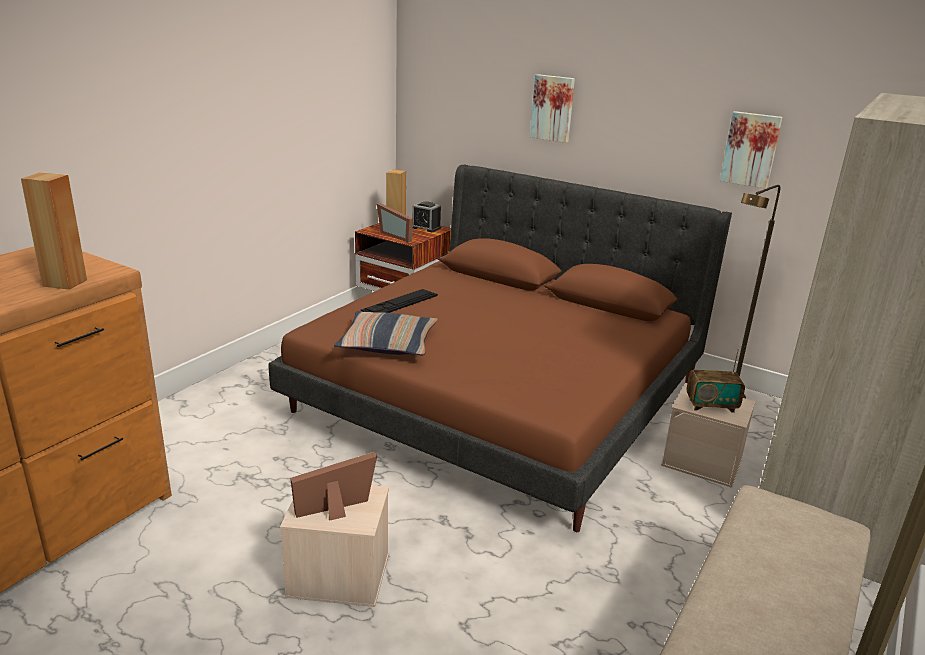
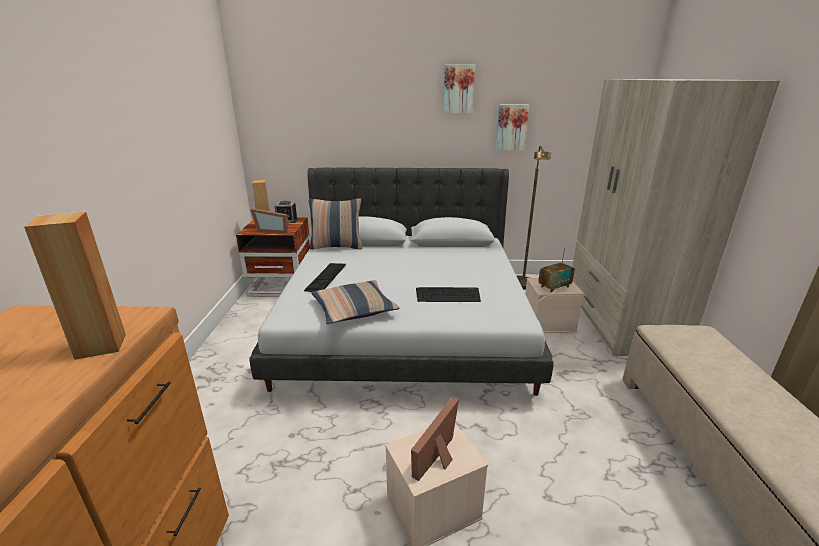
camera: 30 degrees left, 0 degrees up
brown bed [269,164,732,532] -> grey bed [249,168,554,396]
picture [530,74,575,143] -> picture moved to [443,65,475,114]
none -> pillow [309,198,362,250]
none -> keyboard [416,287,481,302]

